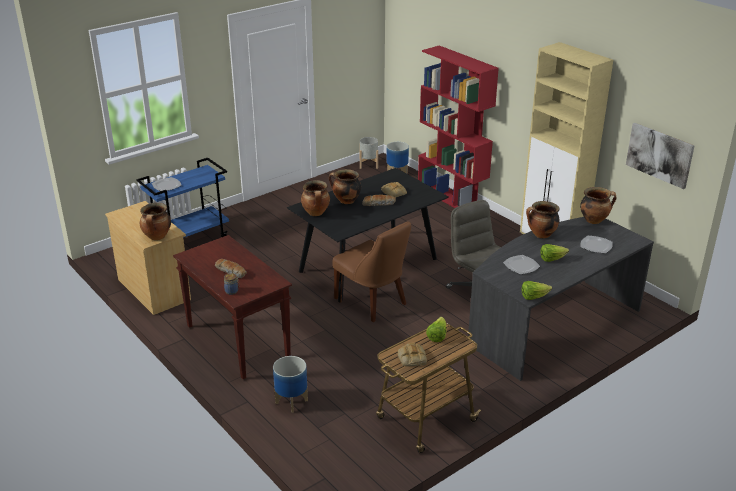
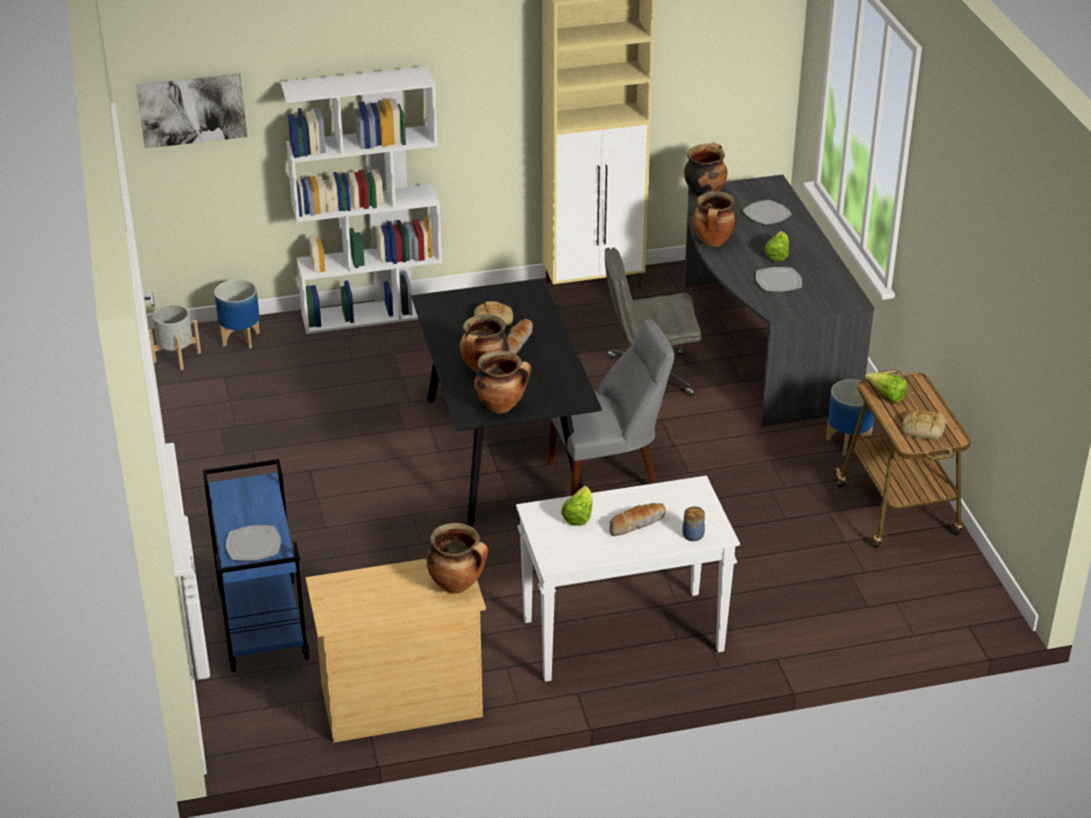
camera: 65 degrees left, 5 degrees up
brown console table [173,235,292,379] -> white console table [516,476,740,682]
planter [273,356,308,413] -> planter moved to [826,379,874,456]
brown chair [332,221,411,322] -> grey chair [547,319,674,496]
red bookcase [418,45,499,208] -> white bookcase [281,66,442,334]
lettuce [522,281,552,300] -> lettuce moved to [561,486,593,526]
picture [626,123,695,189] -> picture moved to [136,73,247,148]

